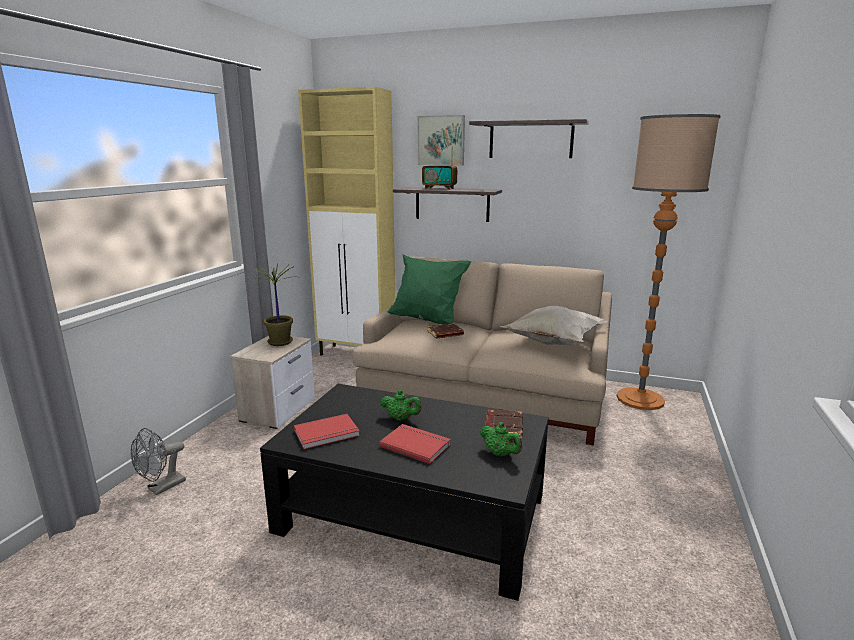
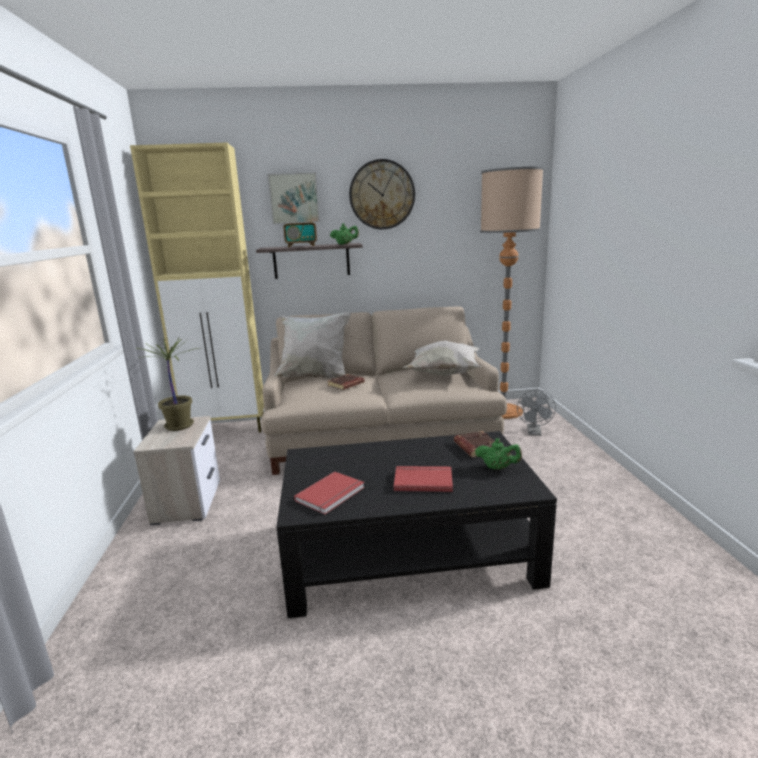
camera: 25 degrees left, 0 degrees up
grey fan [131,428,186,495] -> grey fan moved to [517,390,556,436]
green teapot [380,390,422,420] -> green teapot moved to [330,223,359,245]
green pillow [387,254,471,325] -> white pillow [275,312,351,378]
shelf [469,119,589,158] -> wall clock [349,159,415,229]

